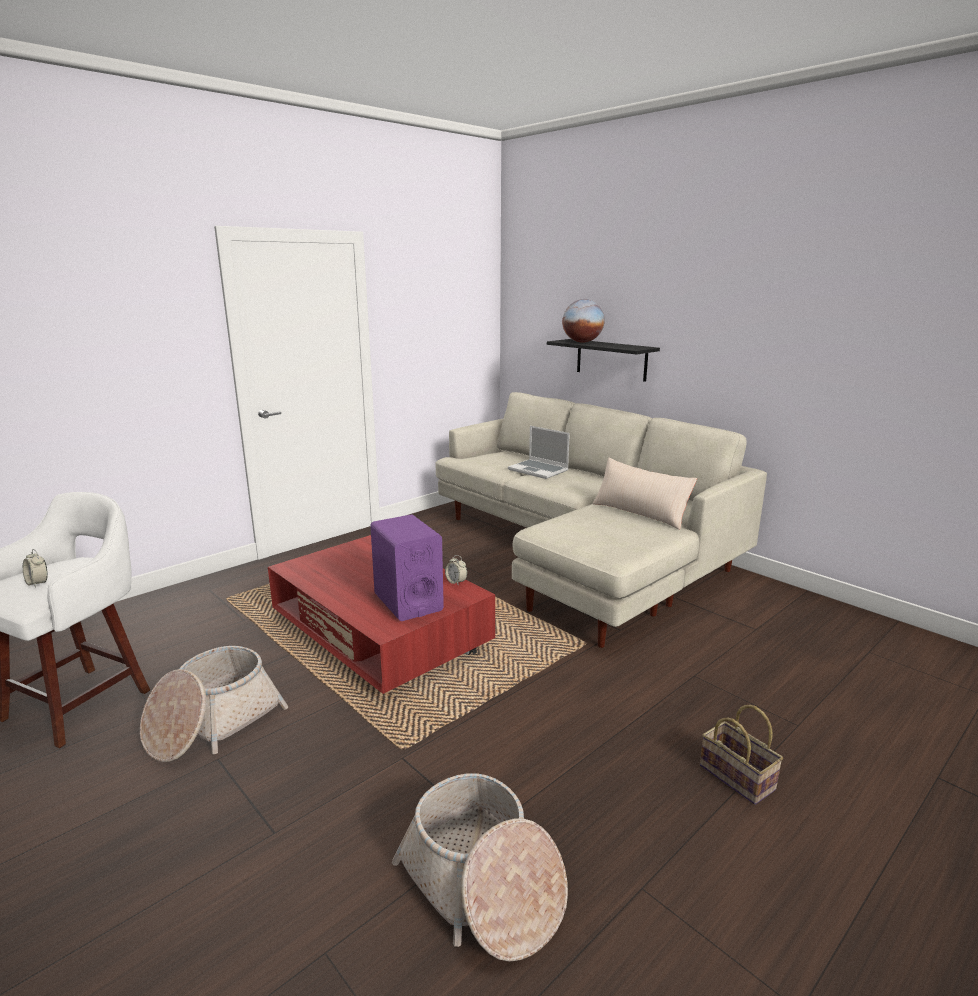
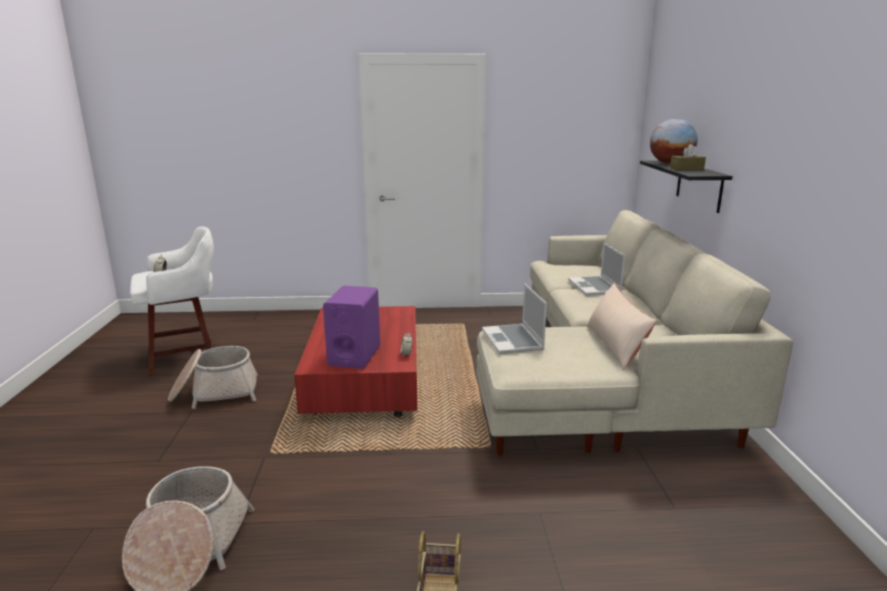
camera: 40 degrees right, 0 degrees up
none -> laptop [482,283,547,354]
none -> brown tissue box [670,144,706,170]

